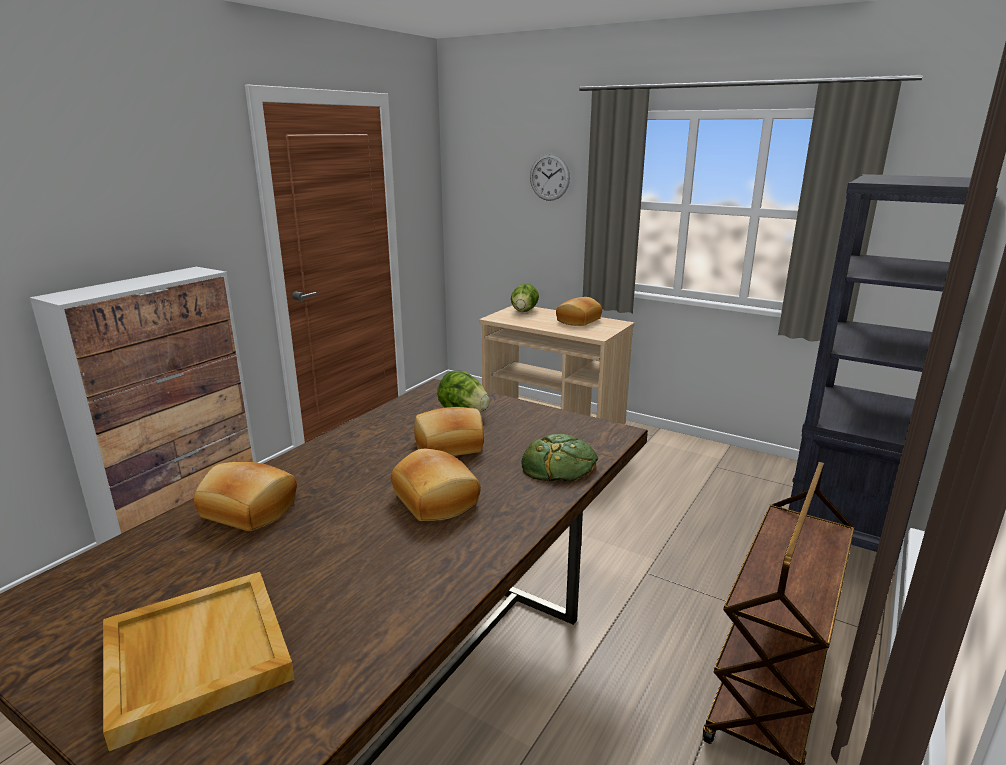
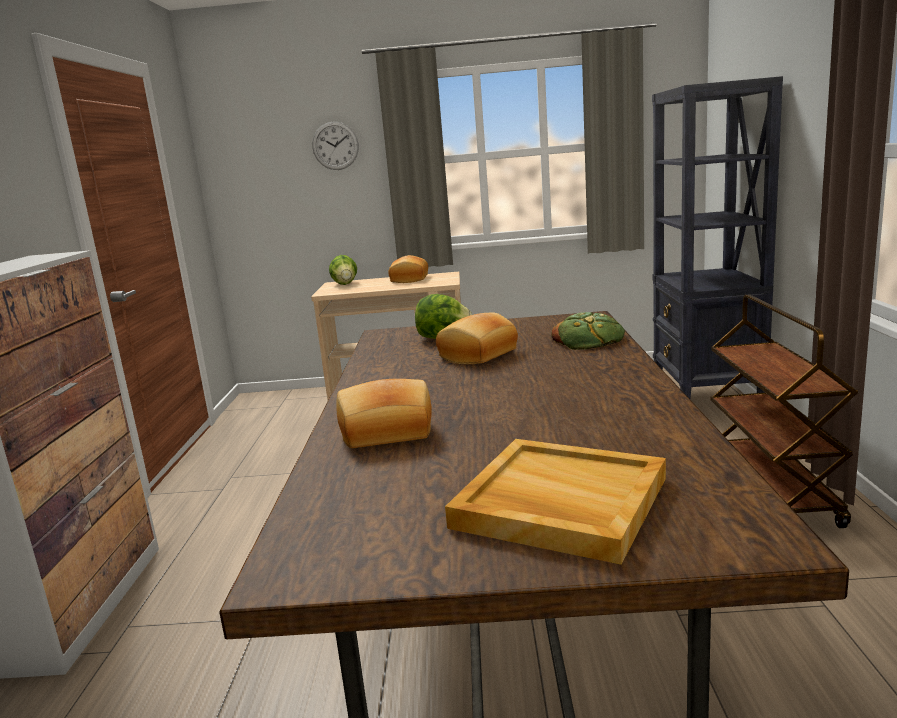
camera: 30 degrees left, 5 degrees down
bread [391,449,481,521] -> none

